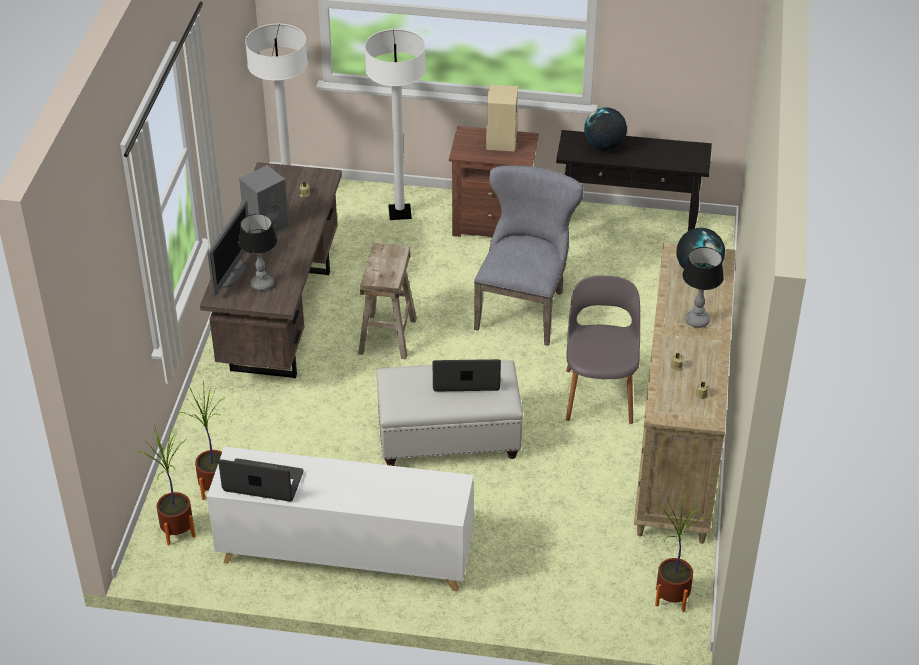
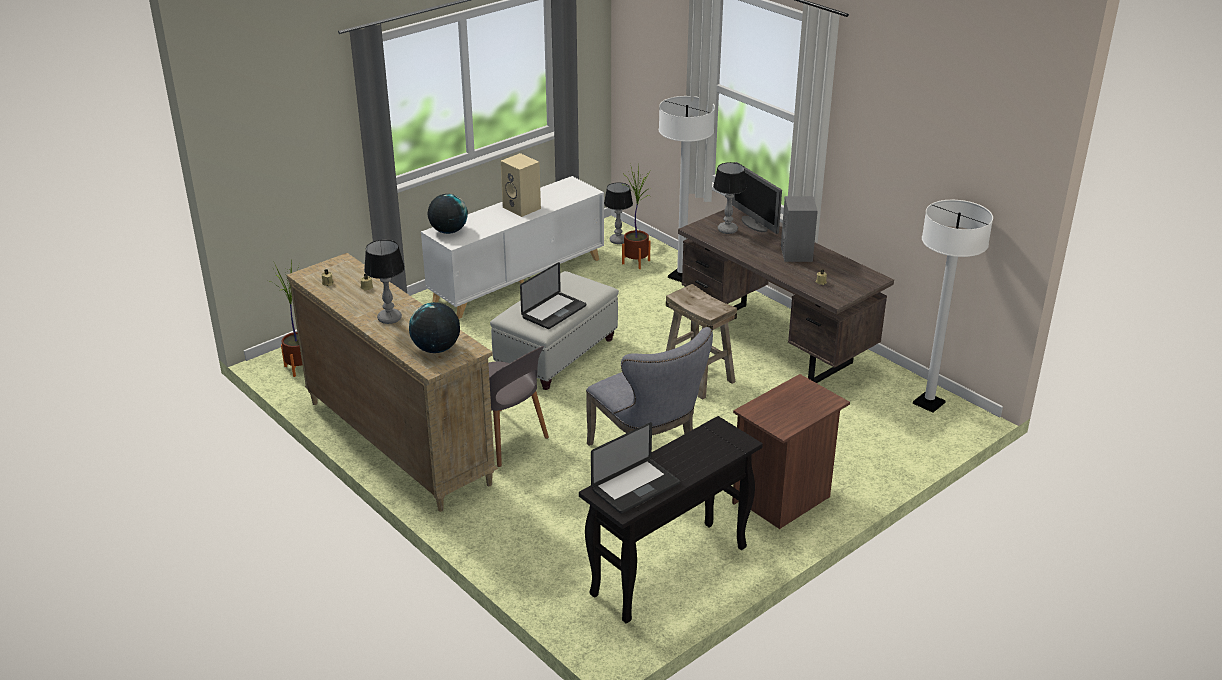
camera: 130 degrees right, 10 degrees down
potted plant [138,425,195,545] -> table lamp [604,182,633,244]
laptop [218,458,304,502] -> laptop moved to [591,422,680,513]
white floor lamp [365,29,426,220] -> white floor lamp moved to [659,96,715,282]
beige speaker [486,85,518,151] -> beige speaker moved to [500,153,541,217]
globe [584,107,627,151] -> globe moved to [428,194,468,234]

